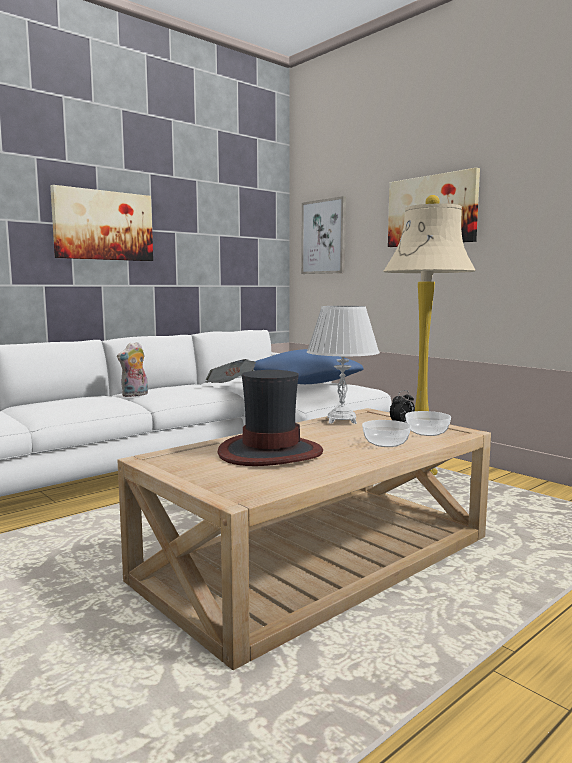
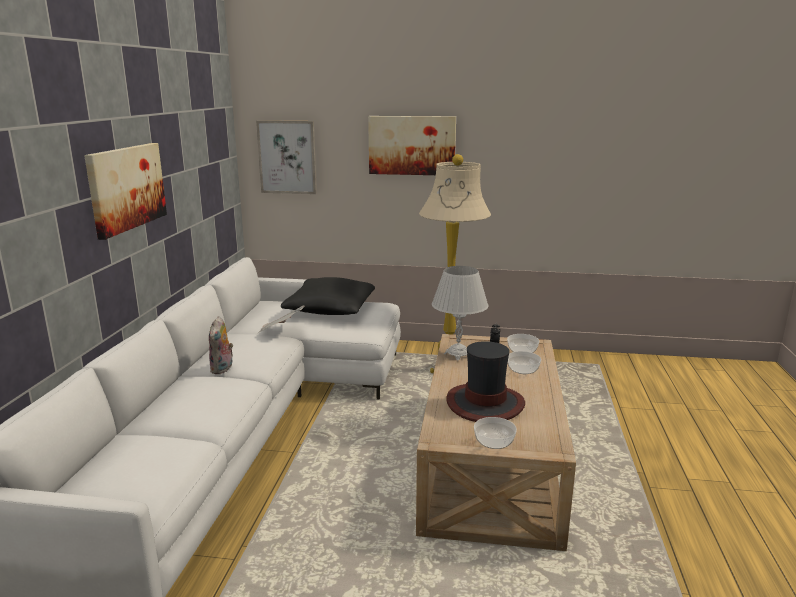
camera: 40 degrees left, 10 degrees up
blue pillow [254,349,364,384] -> black pillow [281,277,375,315]
none -> bowl [474,417,517,449]

